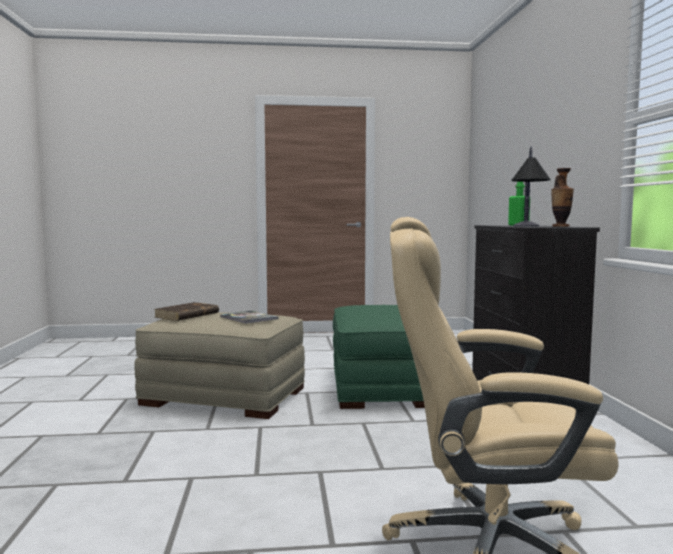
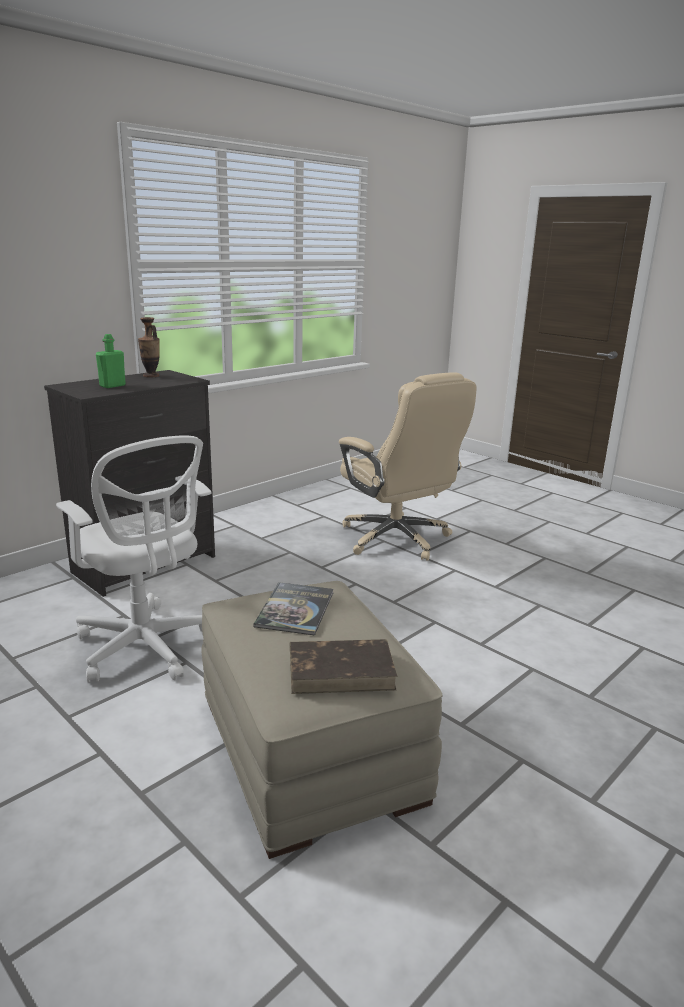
camera: 130 degrees left, 15 degrees up
green ottoman [333,305,425,409] -> white office chair [56,436,212,683]
table lamp [511,147,551,227] -> none

